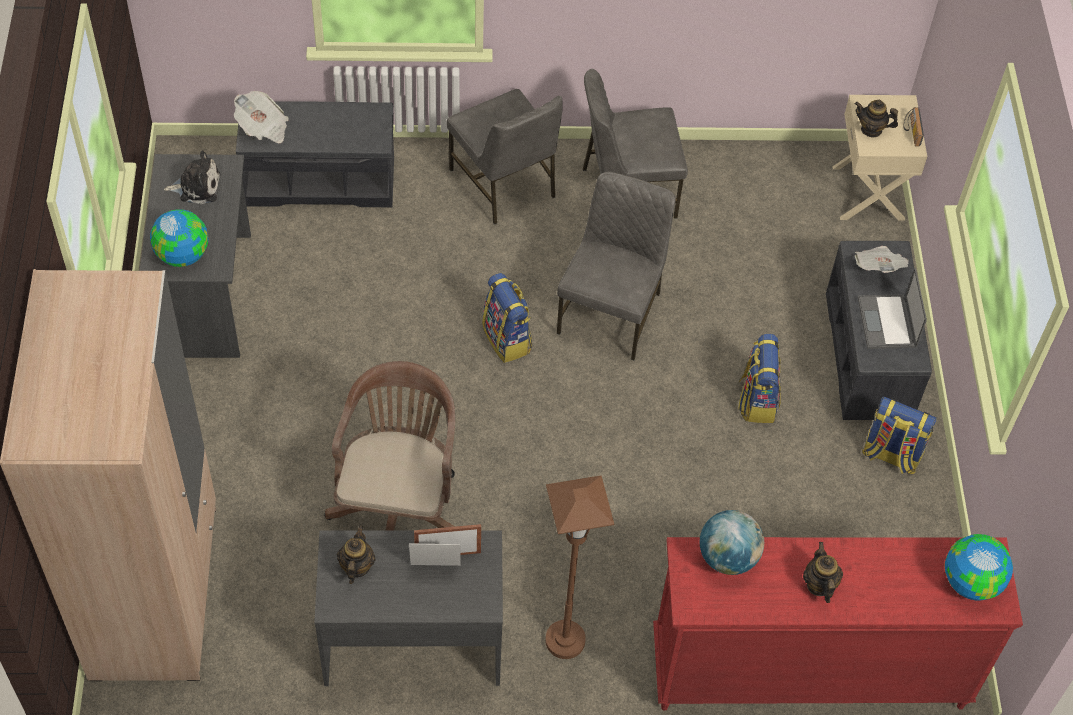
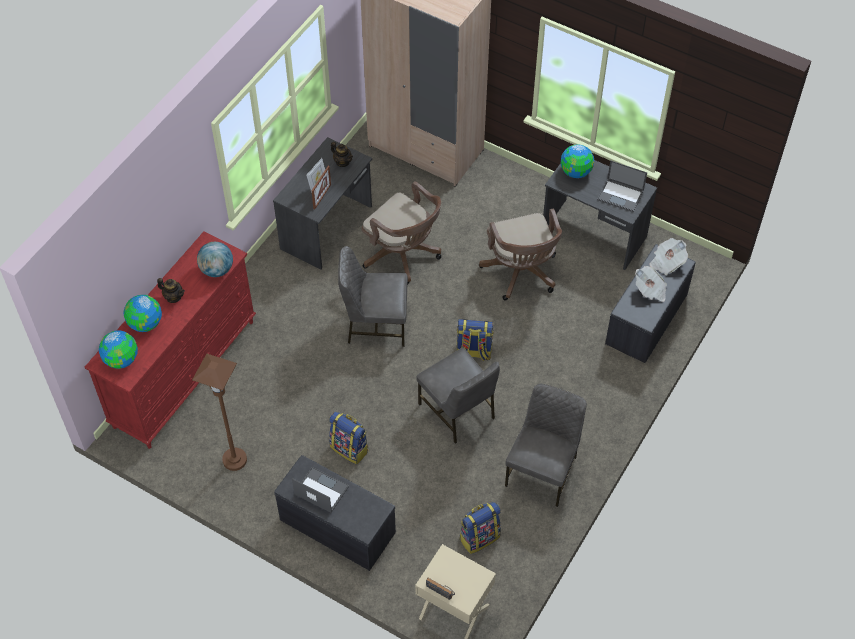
camera: 125 degrees right, 0 degrees up
plush toy [164,151,220,204] -> laptop [597,160,647,212]
grey chair [447,89,563,224] -> grey chair moved to [338,246,408,347]
brown floor lamp [545,475,614,659] -> brown floor lamp moved to [192,353,247,471]
teapot [855,100,898,138] -> none
newspaper [855,246,909,273] -> newspaper moved to [635,266,667,302]
backpack [862,396,937,474] -> backpack moved to [460,502,501,554]
none -> globe [124,295,162,332]
none -> brown office chair [479,209,562,301]

